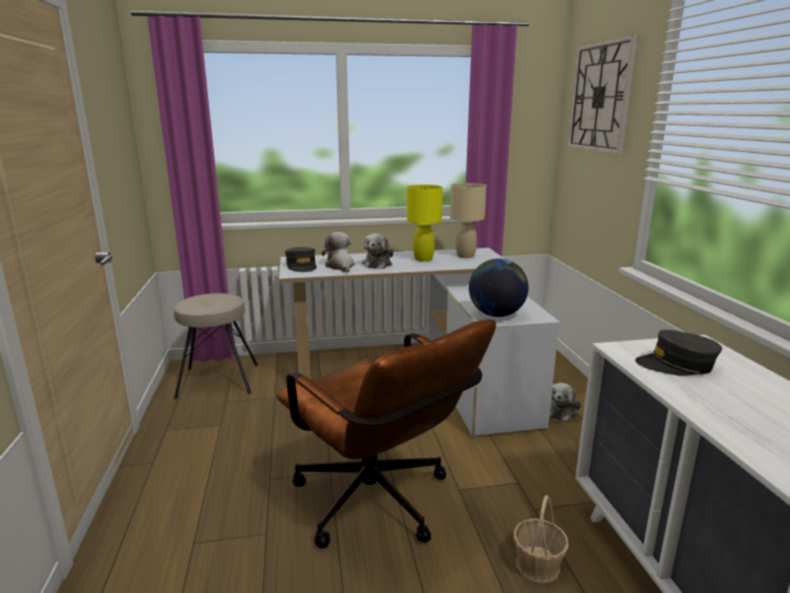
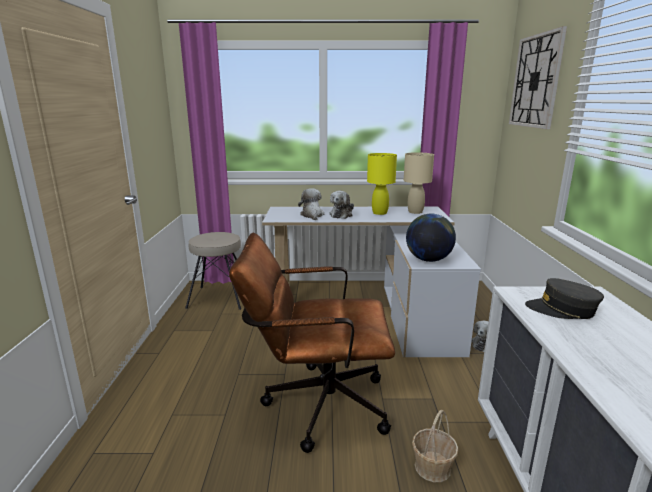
camera: 10 degrees right, 0 degrees up
brown office chair [276,319,496,548] -> brown office chair turned 120 degrees clockwise [229,233,395,453]
grey cap [285,247,317,272] -> none

